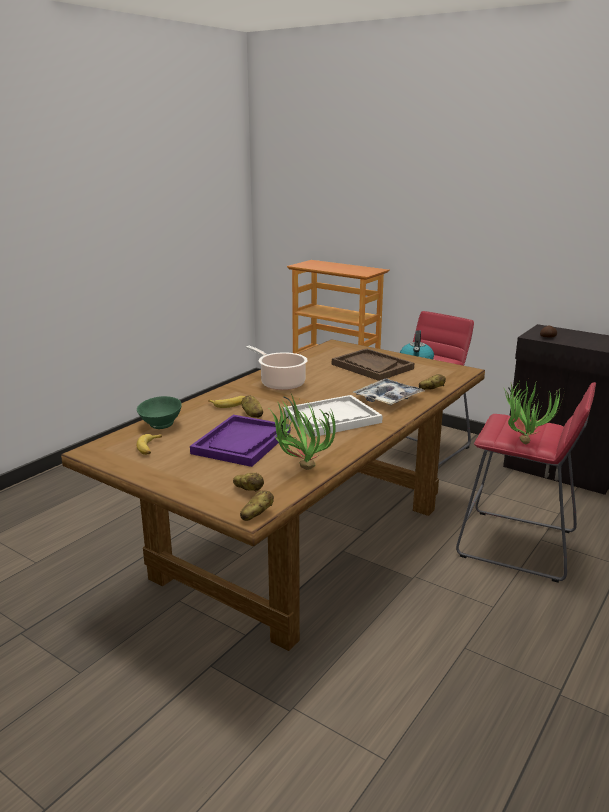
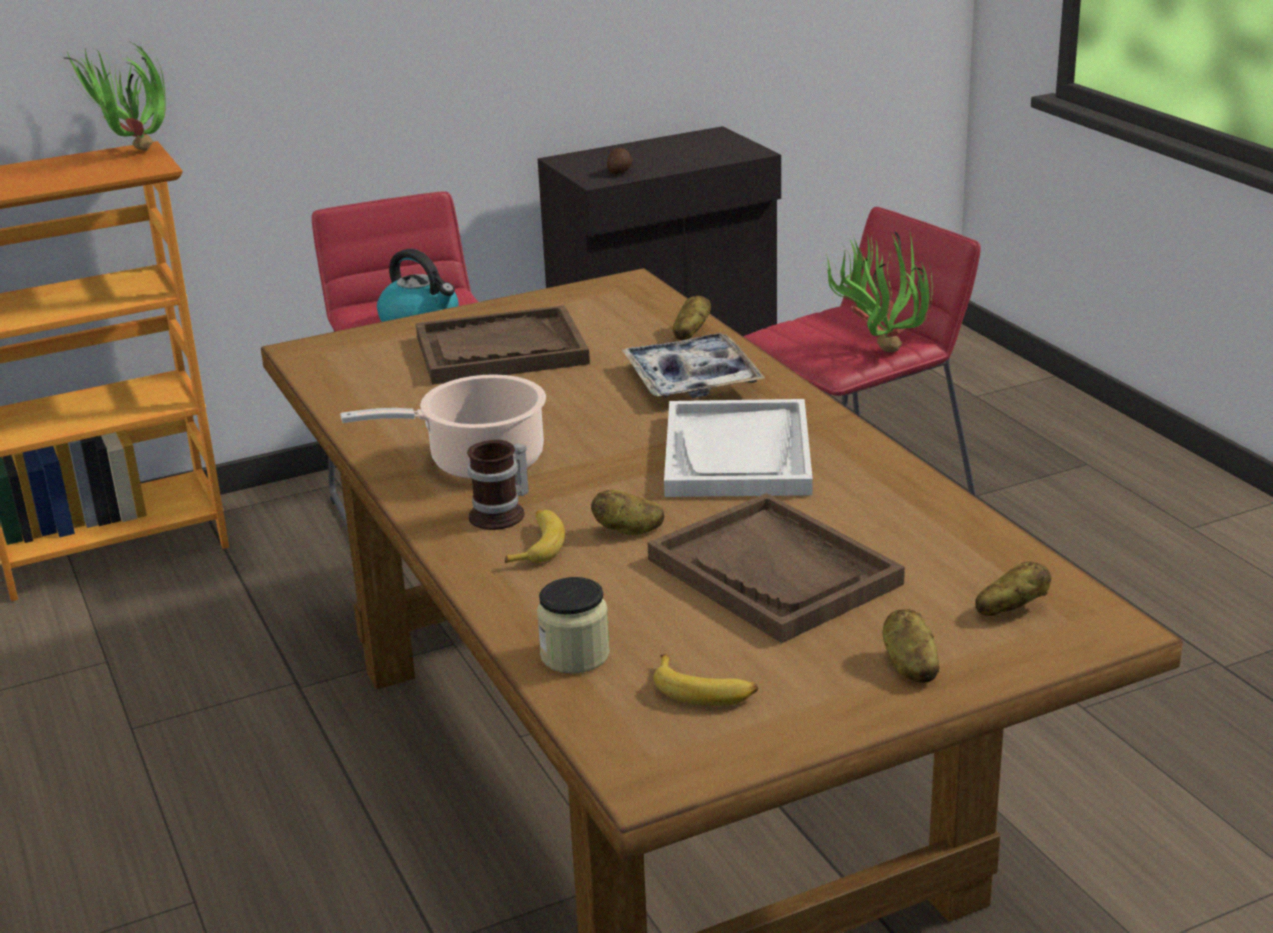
camera: 60 degrees left, 5 degrees up
green bowl [137,396,182,429] -> jar [537,577,610,674]
purple tray [190,415,290,467] -> brown tray [648,493,905,643]
potato [240,490,274,521] -> potato moved to [883,609,940,683]
potted plant [269,393,336,470] -> potted plant moved to [62,37,166,151]
none -> mug [467,440,529,530]

